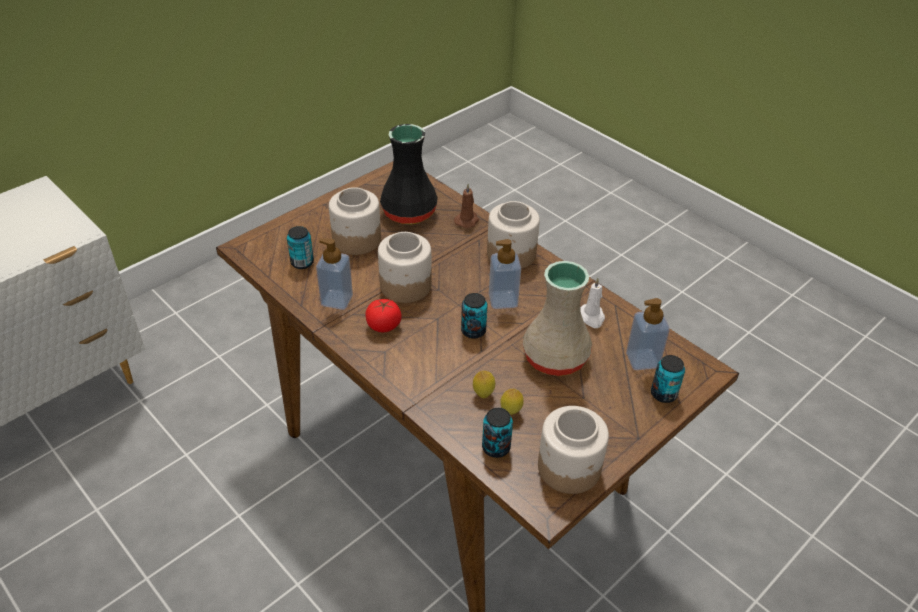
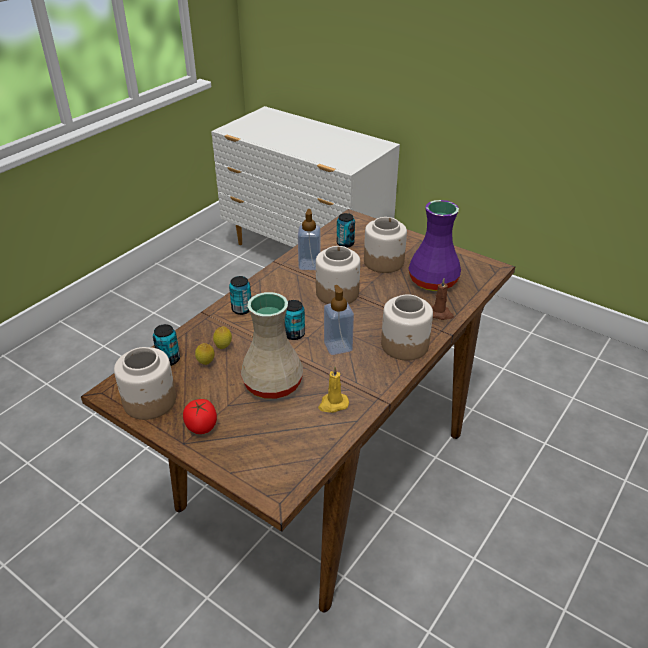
camera: 80 degrees right, 5 degrees down
tomato [365,299,402,332] -> tomato moved to [183,399,217,434]
black vase [380,124,438,225] -> purple vase [408,200,461,291]
white candle [580,278,605,328] -> yellow candle [318,366,349,413]
soap dispenser [626,298,670,370] -> none
can [651,355,685,403] -> can moved to [229,276,251,315]

